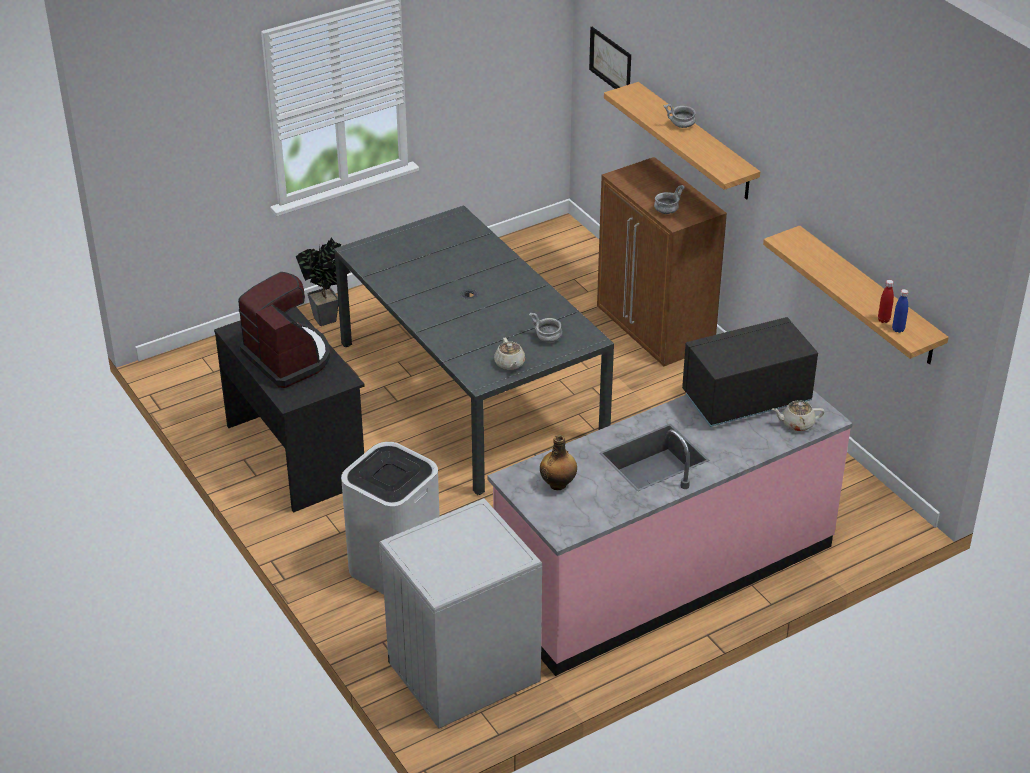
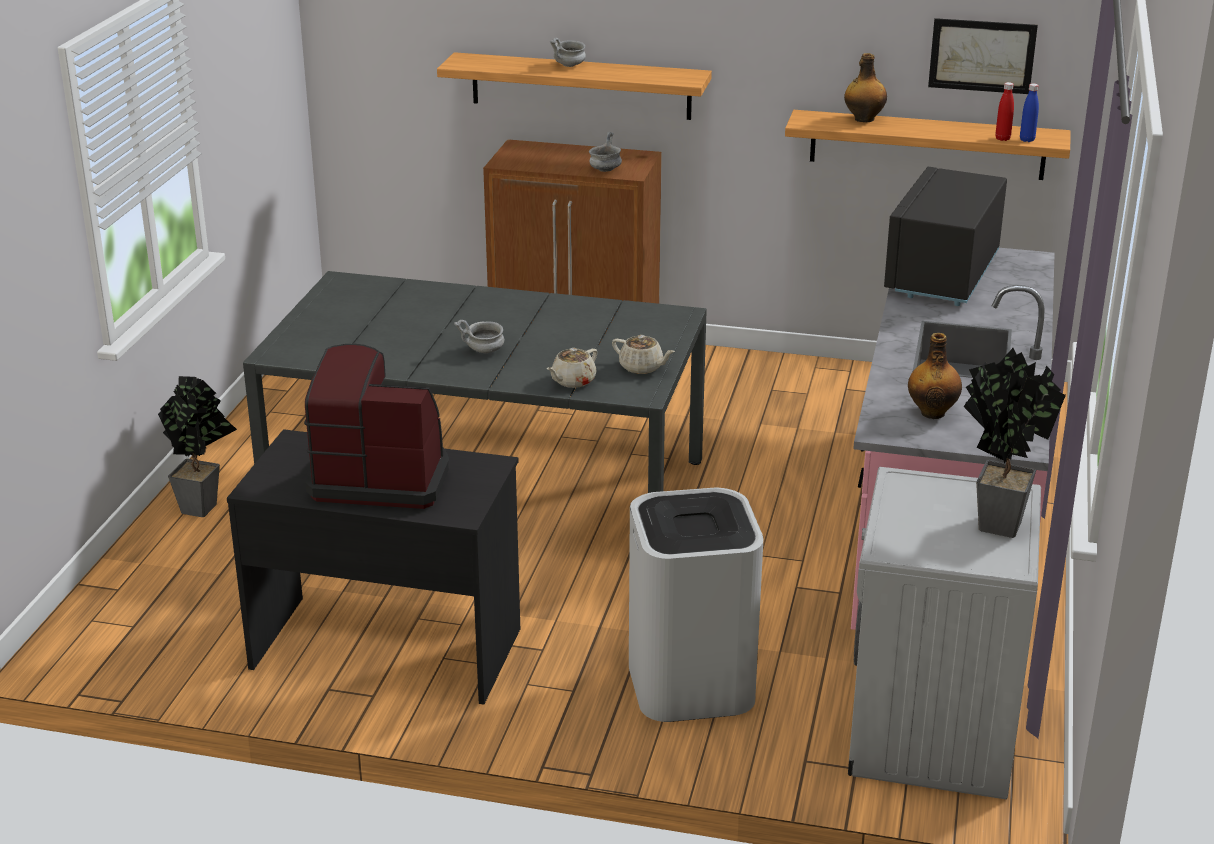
camera: 45 degrees left, 10 degrees down
grey bowl [529,313,562,342] -> grey bowl moved to [454,320,504,353]
picture [589,27,631,89] -> picture moved to [928,18,1038,94]
beige teapot [772,400,825,431] -> beige teapot moved to [547,348,597,388]
none -> bottle [844,53,887,122]
none -> potted plant [963,348,1066,538]

